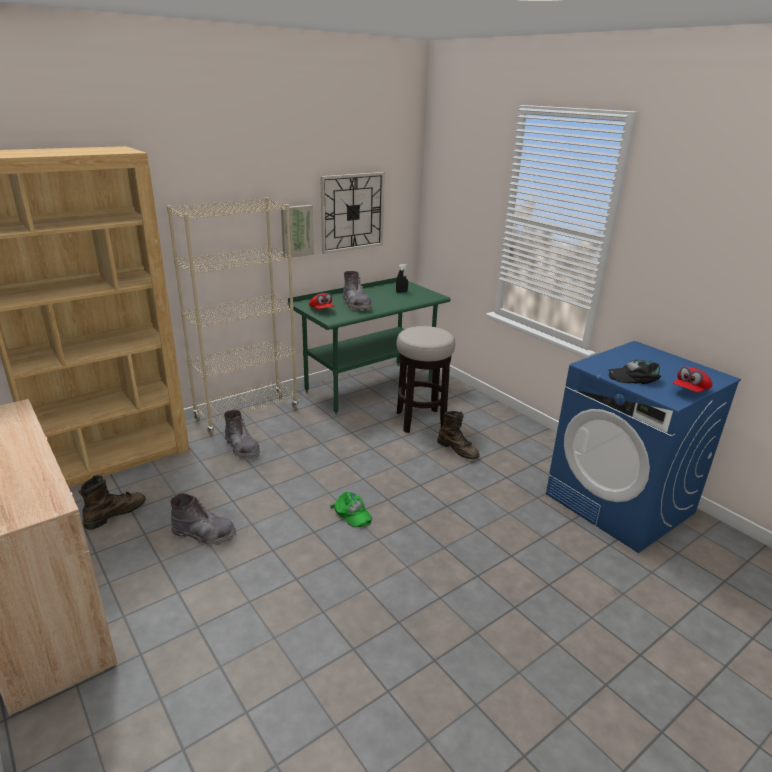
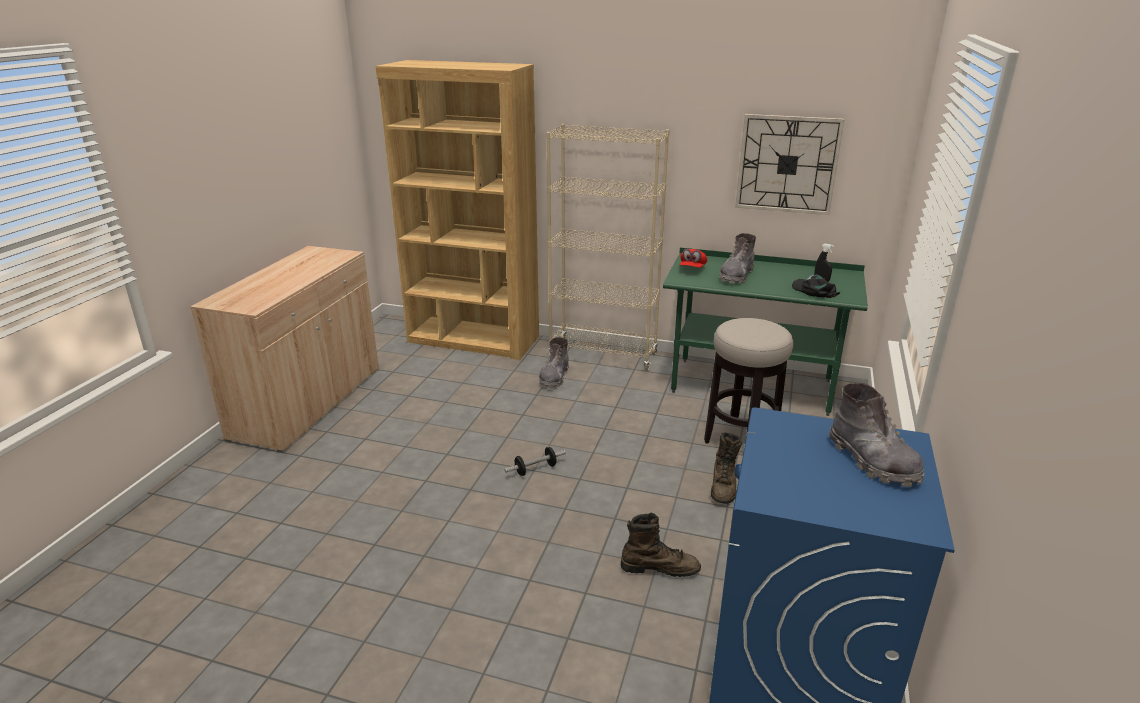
camera: 55 degrees right, 0 degrees up
brown boot [78,475,146,530] -> brown boot moved to [621,512,701,577]
grey boot [170,493,236,546] -> grey boot moved to [829,383,925,487]
picture [281,205,314,259] -> none
green cap [330,491,372,527] -> dumbbell [504,447,566,476]
black cap [608,360,661,384] -> black cap moved to [792,275,840,298]
red cap [672,366,713,393] -> none

